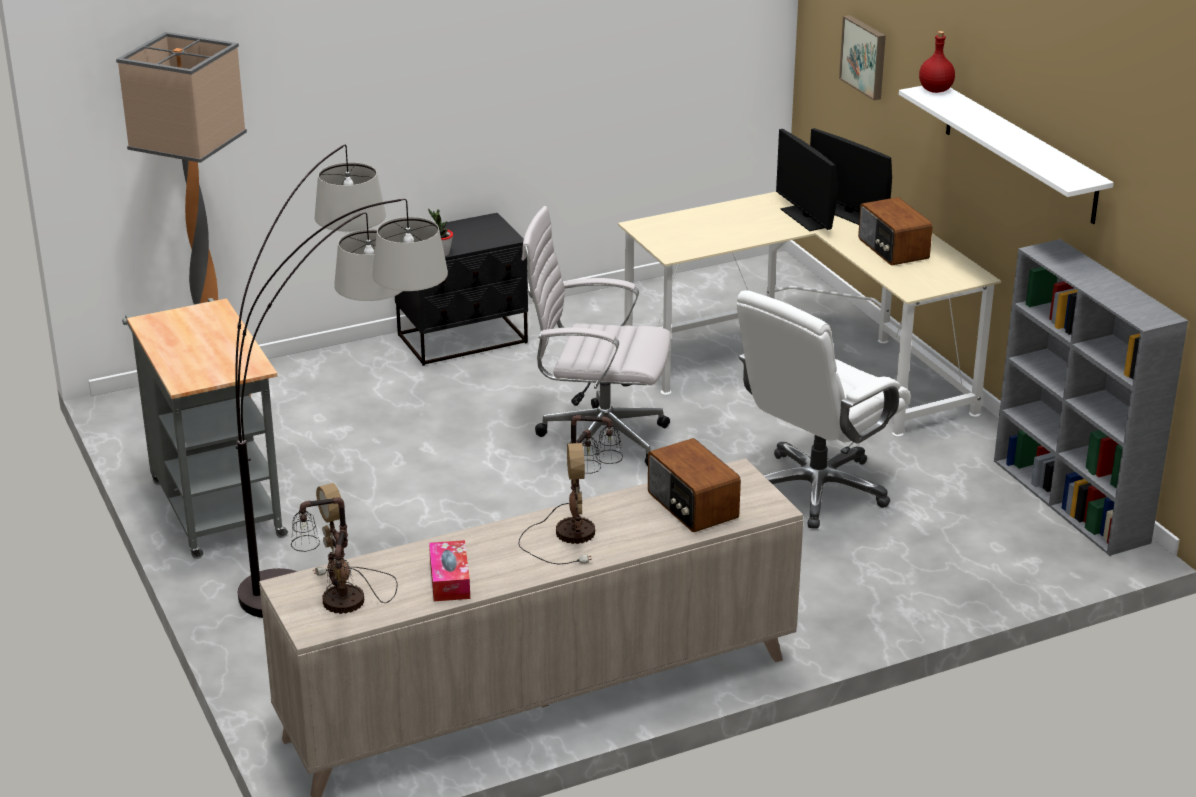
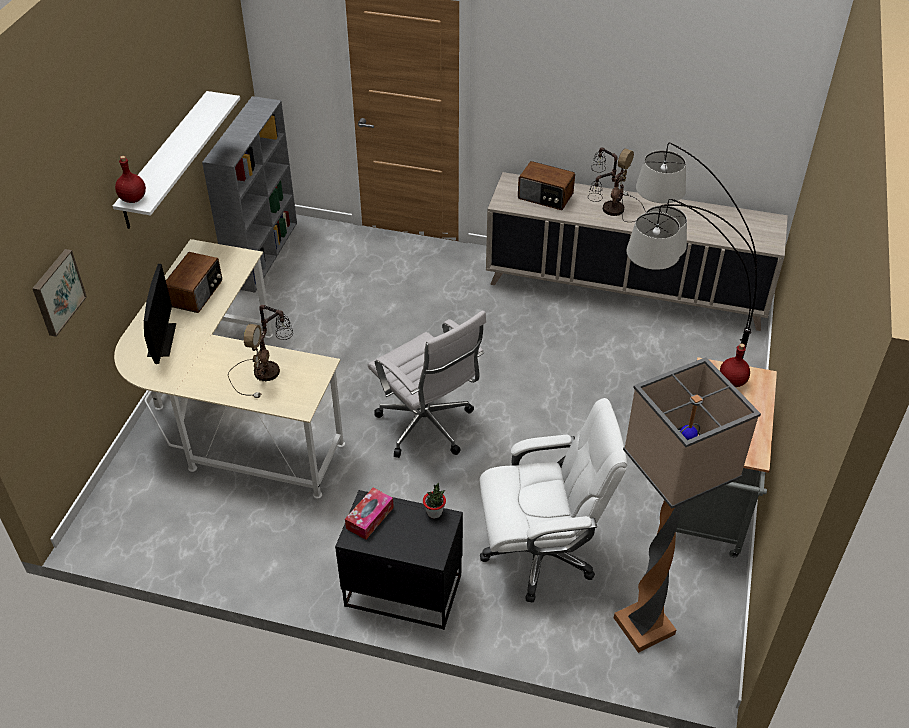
camera: 140 degrees left, 15 degrees up
table lamp [291,483,397,614] -> table lamp moved to [228,305,293,398]
tissue box [429,540,470,601] -> tissue box moved to [345,488,394,540]
radio [648,438,741,532] -> radio turned 105 degrees clockwise [518,161,575,210]
white office chair [737,291,911,529] -> white office chair moved to [480,398,627,603]
monitor [776,129,837,231] -> none
none -> red bottle [720,343,750,387]

